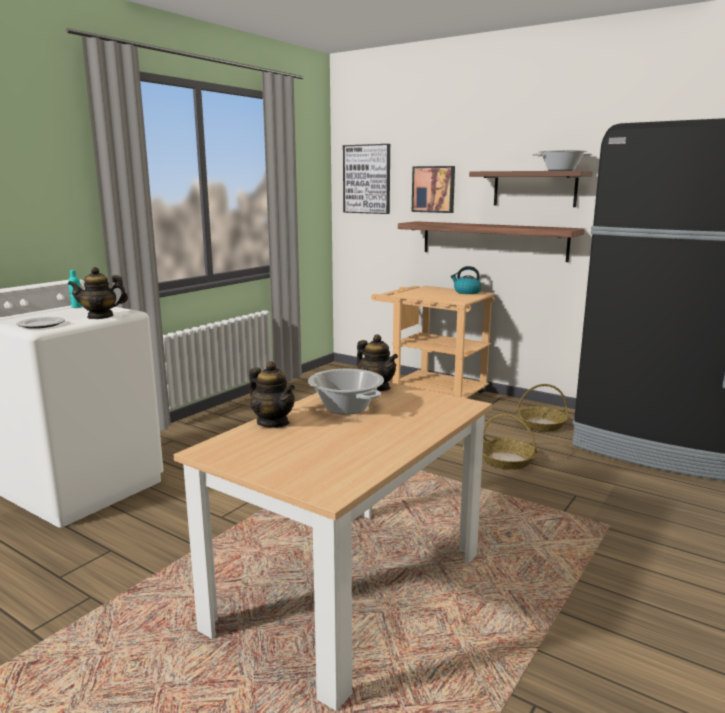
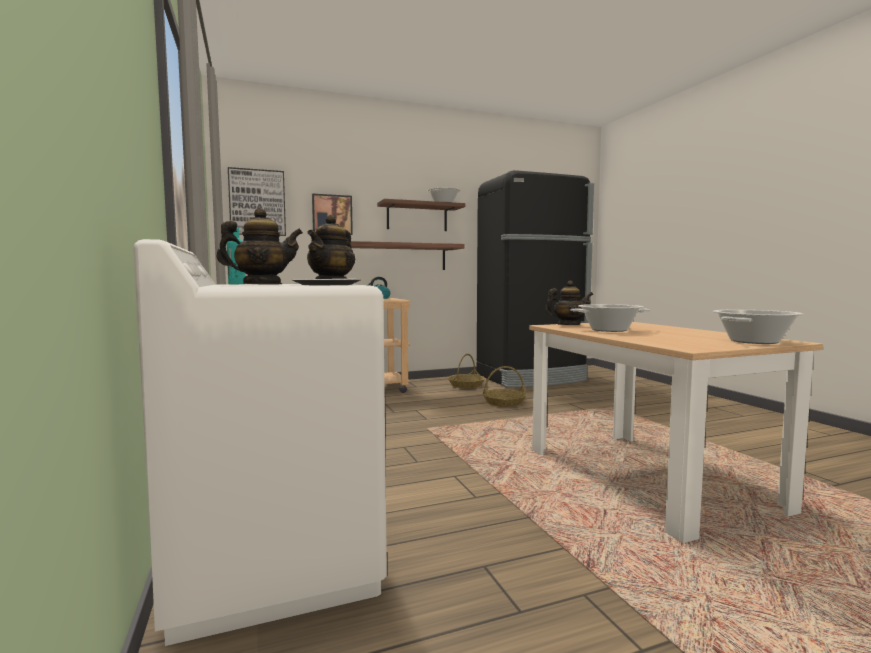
camera: 55 degrees left, 10 degrees down
teapot [249,361,295,428] -> teapot moved to [216,208,303,285]
none -> cooking pot [713,310,803,344]

